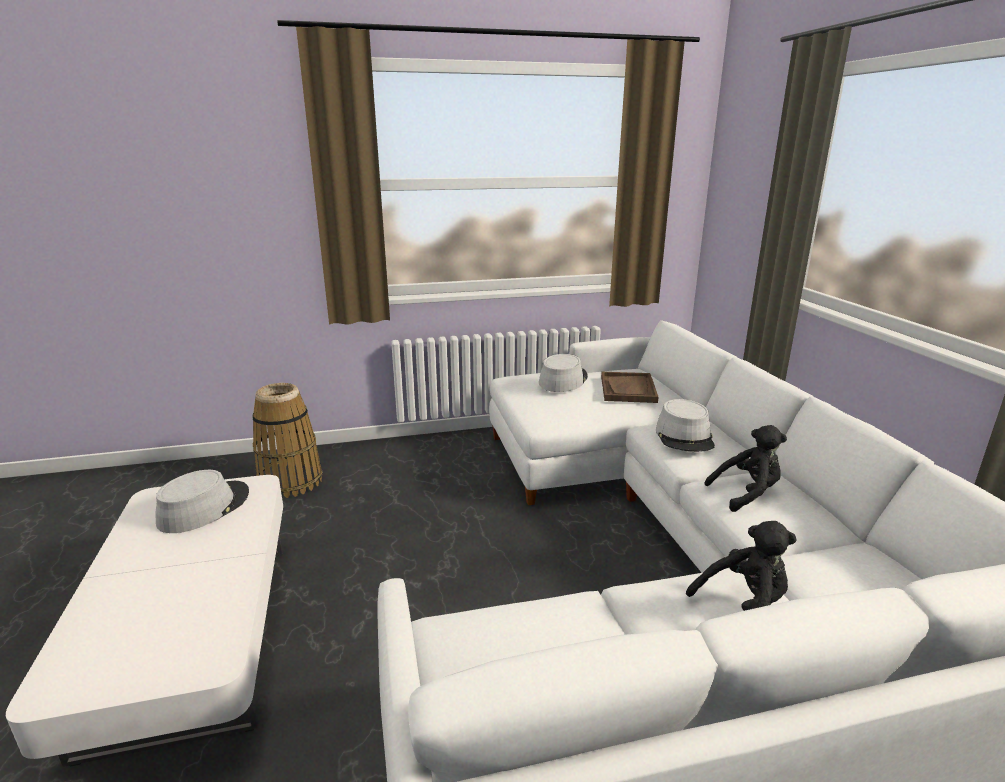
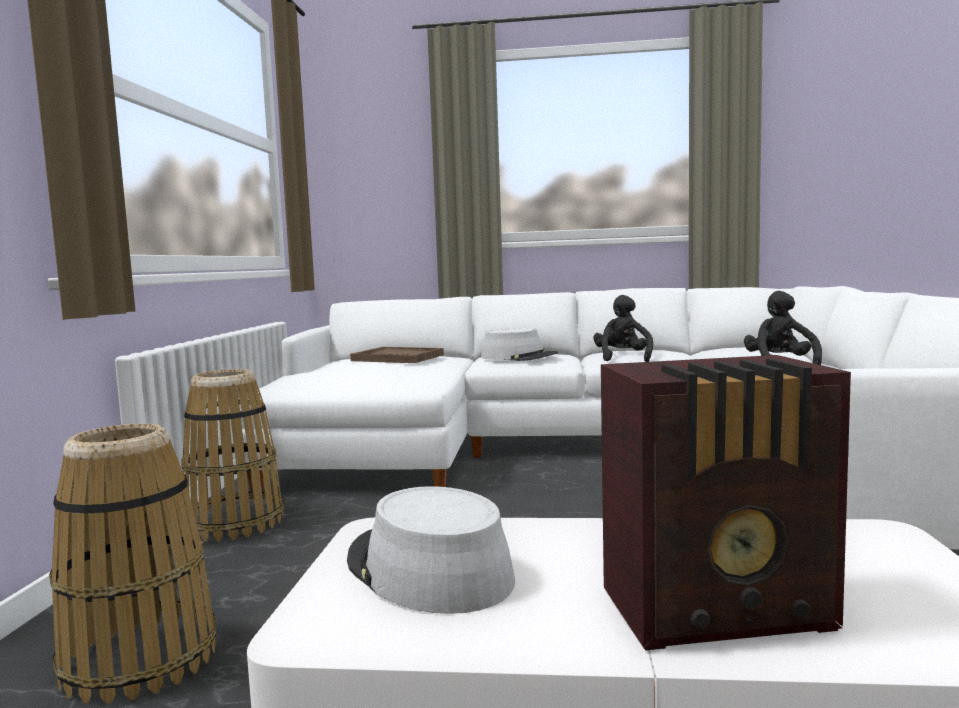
camera: 70 degrees left, 15 degrees down
grey hat [539,354,588,392] -> none
none -> basket [181,369,284,541]
none -> radio [601,355,851,650]

